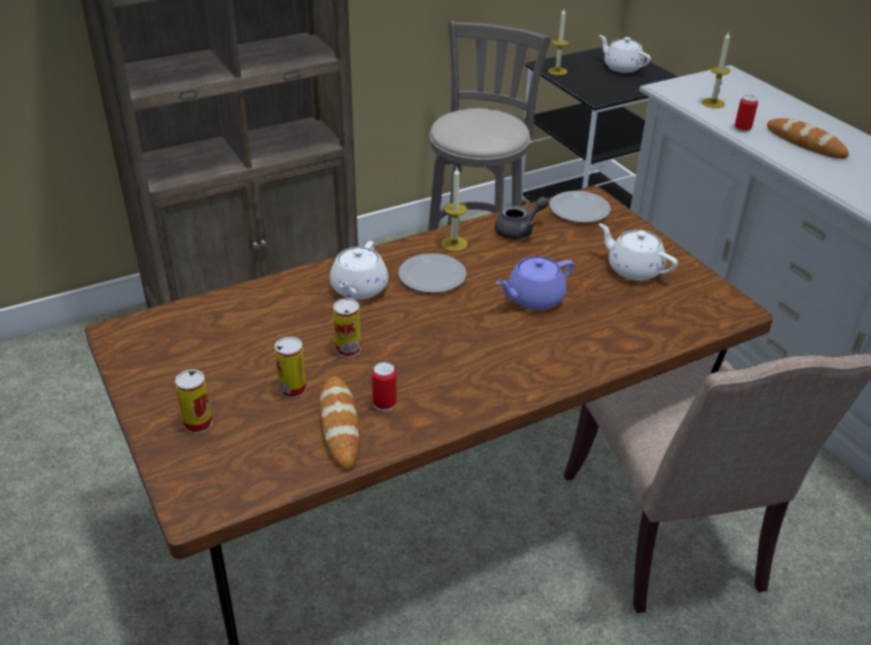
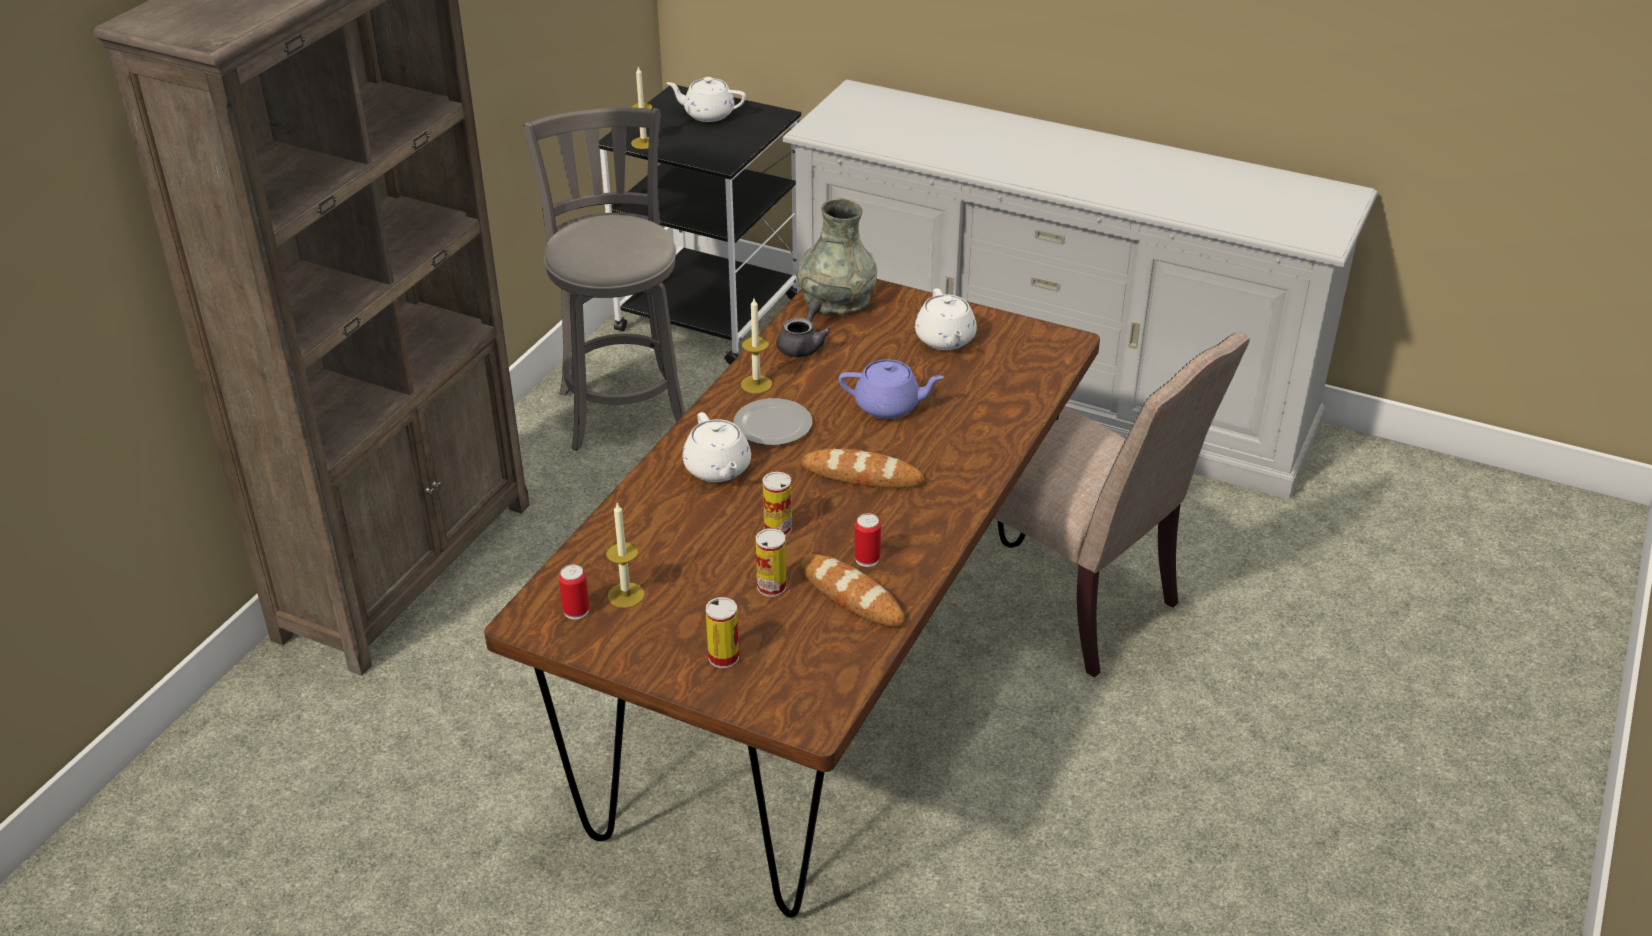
camera: 35 degrees left, 0 degrees up
purple teapot [496,256,574,310] -> purple teapot turned 105 degrees counterclockwise [839,359,944,419]
plate [549,191,611,223] -> grey vase [796,199,877,316]
white teapot [599,223,678,281] -> white teapot turned 105 degrees counterclockwise [915,288,977,350]
candle [702,32,730,108] -> candle moved to [606,503,645,608]
can [735,95,758,133] -> can moved to [559,565,589,620]
bread [767,118,849,159] -> bread moved to [801,449,924,488]

